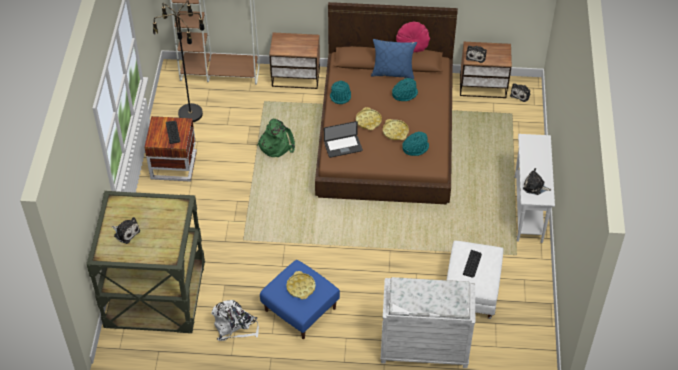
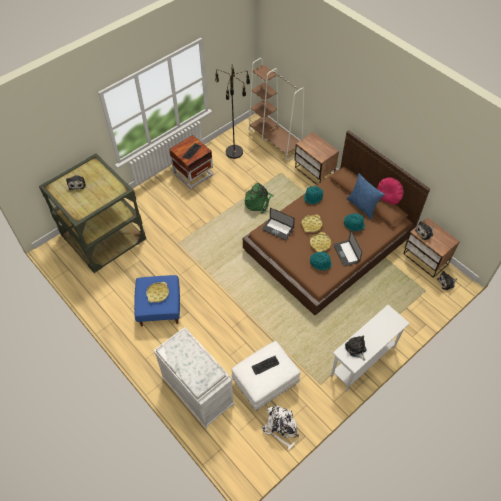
camera: 45 degrees right, 5 degrees up
white backpack [212,300,259,341] -> white backpack moved to [262,405,299,450]
none -> laptop [333,231,362,267]

